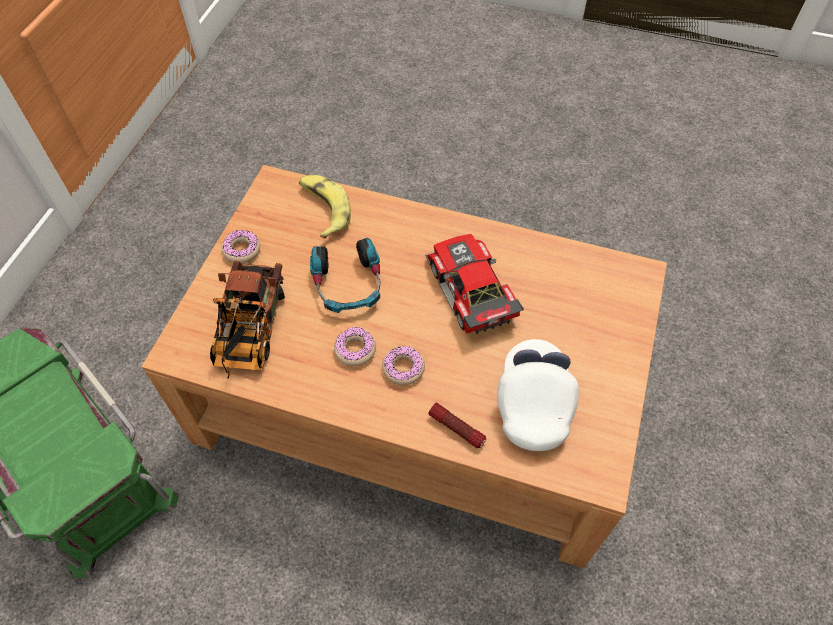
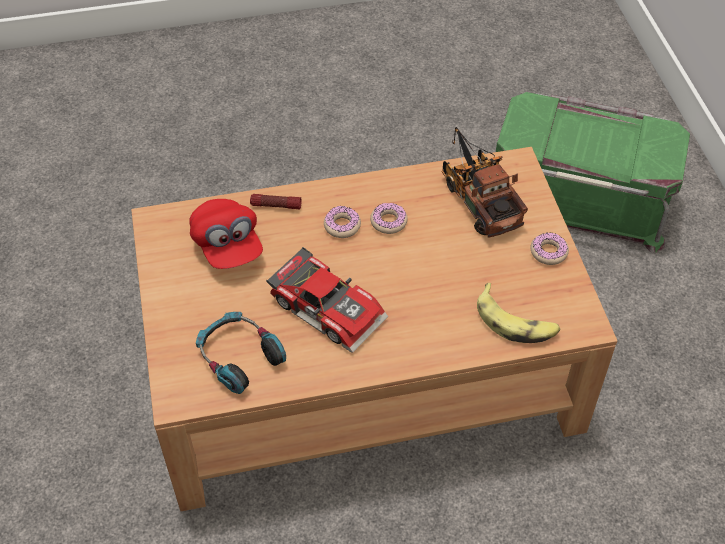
camera: 150 degrees right, 5 degrees down
headphones [310,237,380,313] -> headphones moved to [196,312,286,394]
white cap [497,339,579,451] -> red cap [189,199,263,269]

